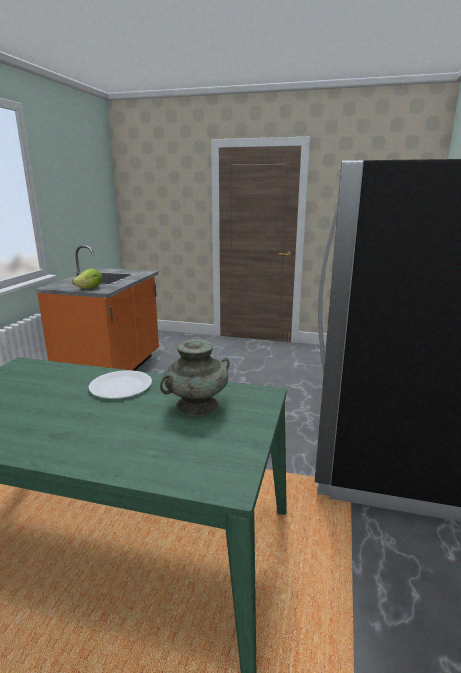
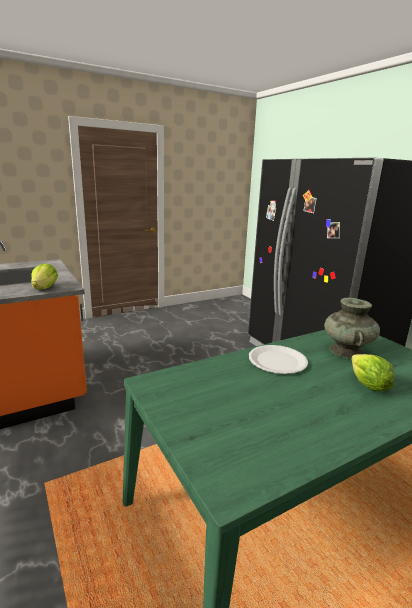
camera: 45 degrees left, 0 degrees up
none -> lettuce [351,354,395,391]

